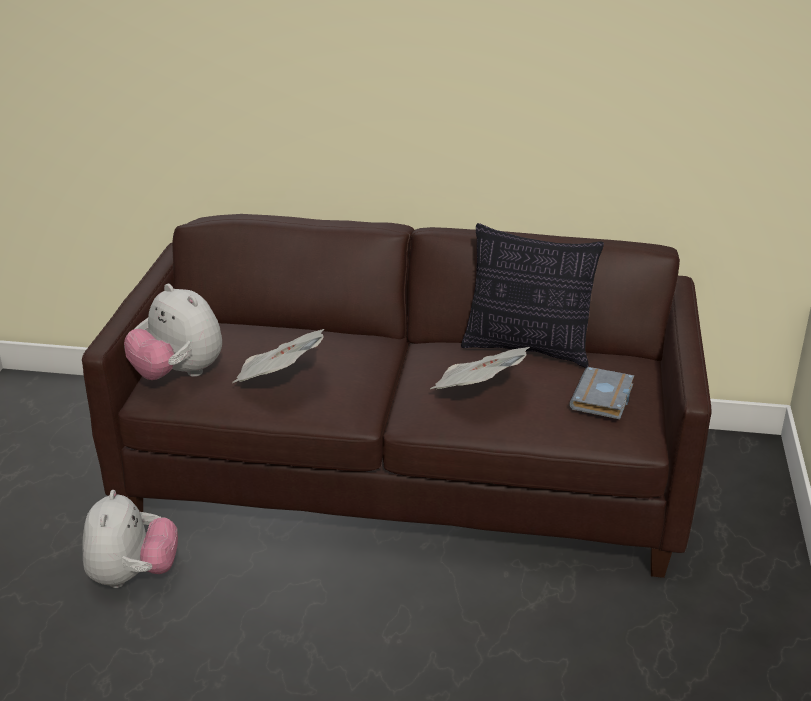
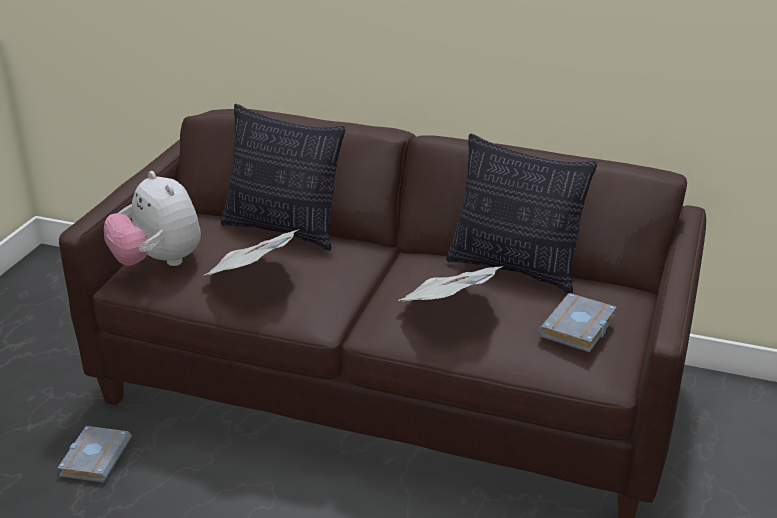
camera: 10 degrees right, 0 degrees up
plush toy [82,490,178,588] -> grey book [57,426,132,483]
none -> pillow [221,104,346,251]

